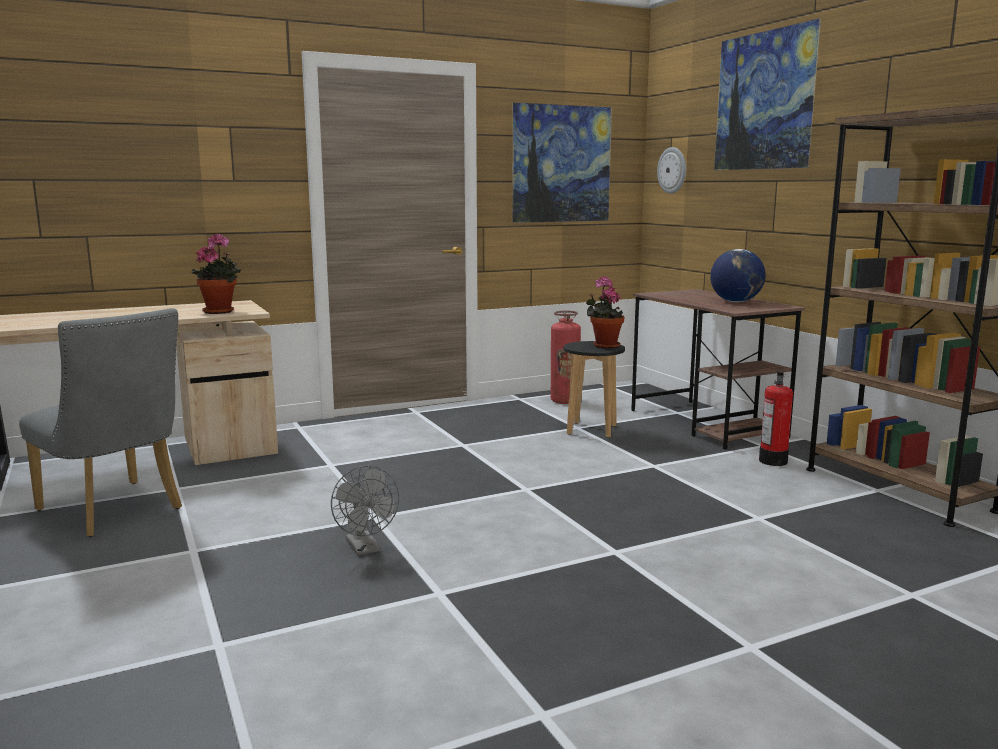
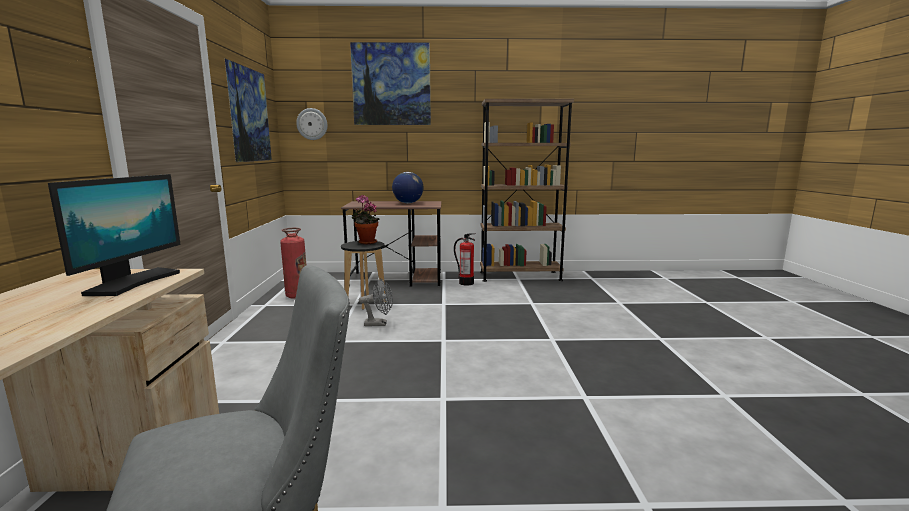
camera: 65 degrees left, 0 degrees up
potted plant [191,233,241,314] -> monitor [48,174,181,296]
grey fan [331,466,399,556] -> grey fan moved to [359,278,393,326]

